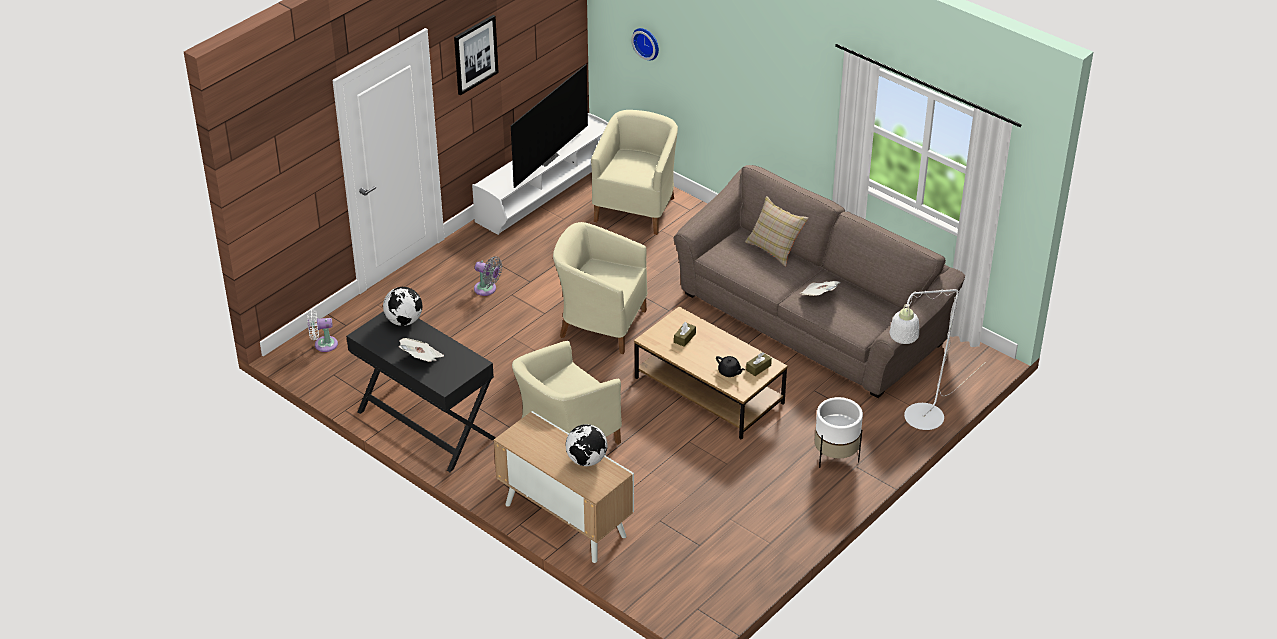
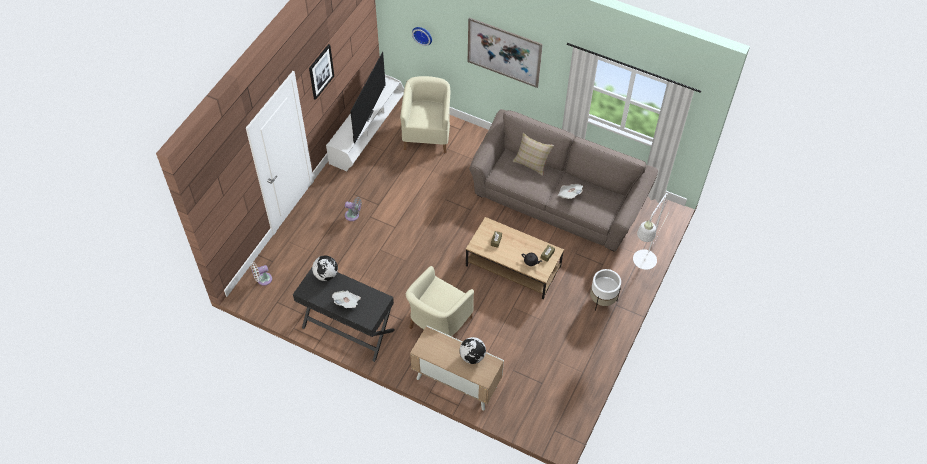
camera: 15 degrees left, 15 degrees up
beige armchair [553,222,648,354] -> none
none -> picture [468,17,543,88]

